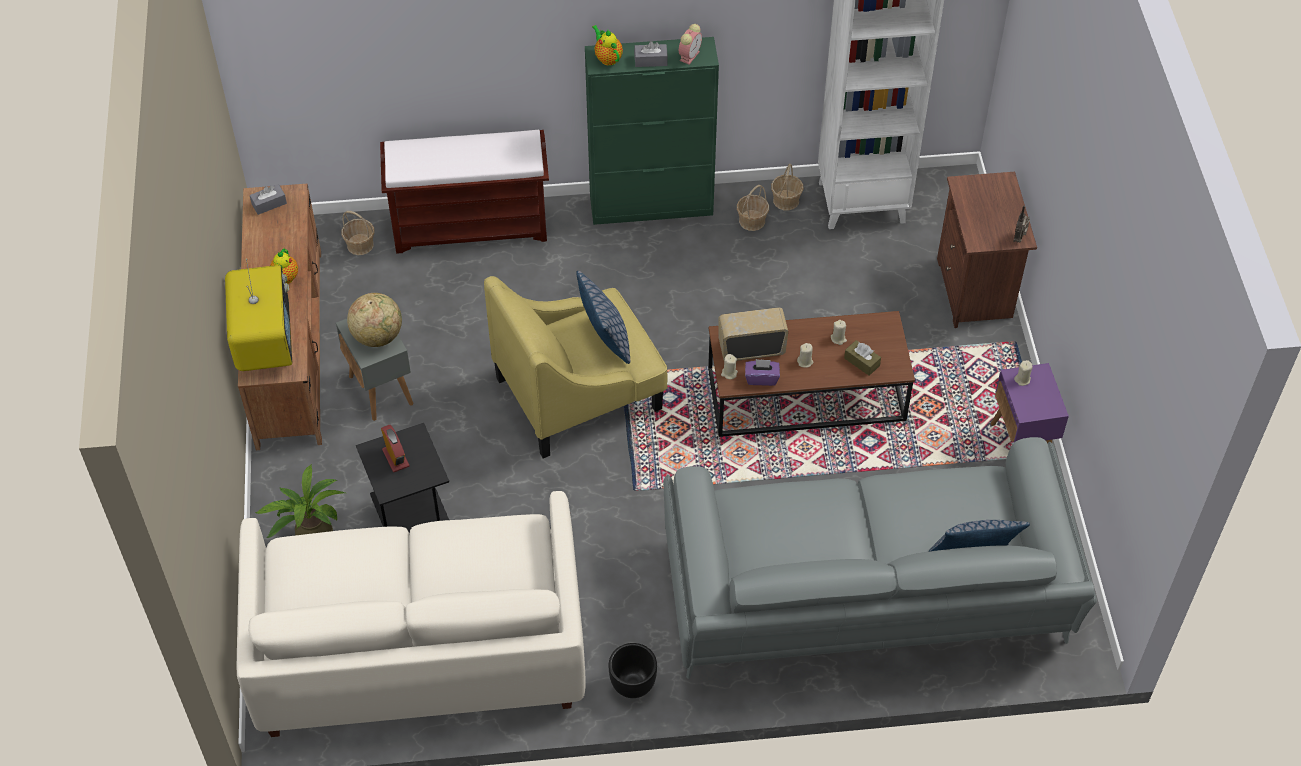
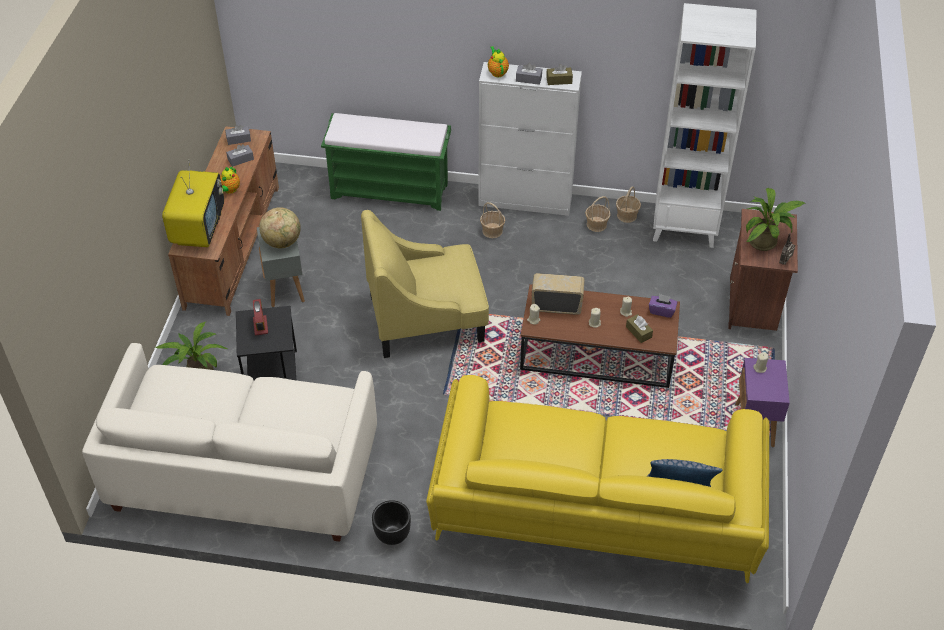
camera: 15 degrees right, 5 degrees down
basket [341,211,374,255] -> basket moved to [480,202,505,238]
brown bench [380,130,549,254] -> green bench [321,113,451,211]
pillow [576,271,630,364] -> none
green cabinet [585,37,719,225] -> white cabinet [478,62,582,216]
grey sofa [663,437,1097,679] -> yellow sofa [426,375,769,583]
alarm clock [679,24,702,64] -> brown tissue box [546,64,573,85]
purple tissue box [745,359,780,386] -> purple tissue box moved to [649,294,677,318]
none -> grey tissue box [226,144,254,166]
none -> potted plant [746,188,806,251]

